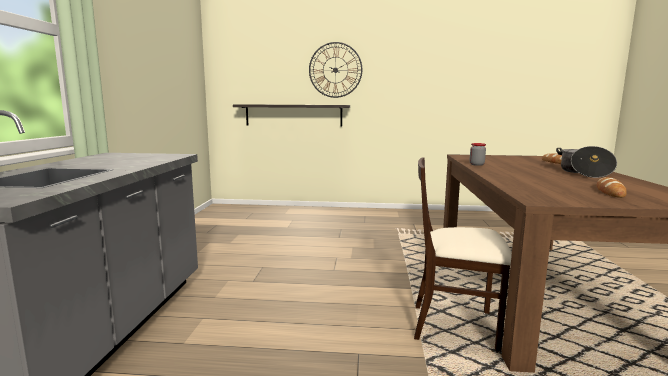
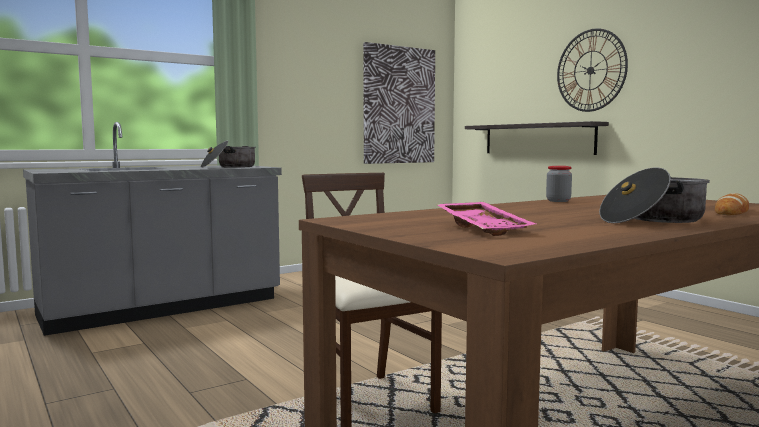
camera: 50 degrees right, 5 degrees down
bread [597,177,627,198] -> pink tray [436,202,536,236]
none -> cooking pot [201,141,256,168]
none -> picture [363,42,435,164]

